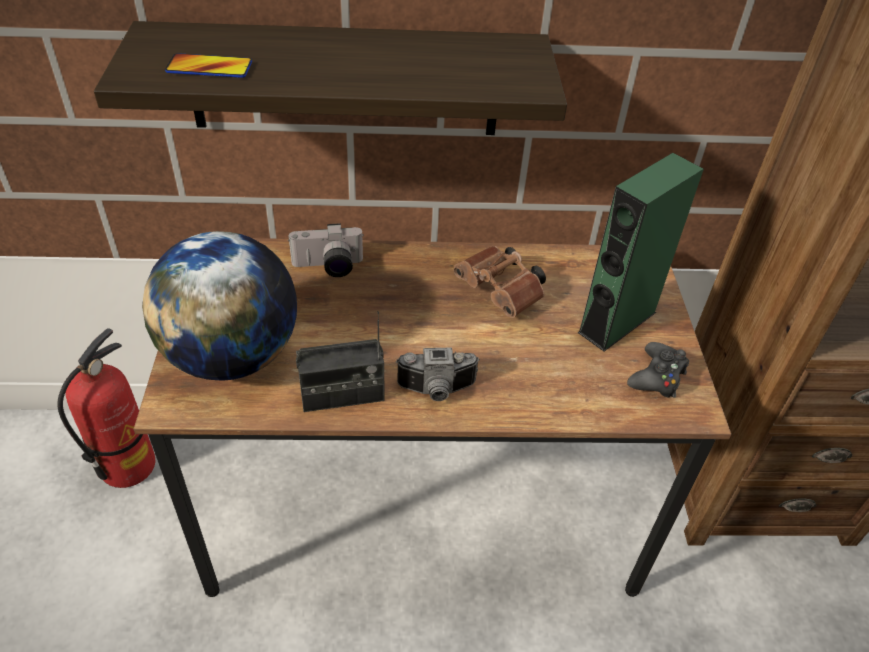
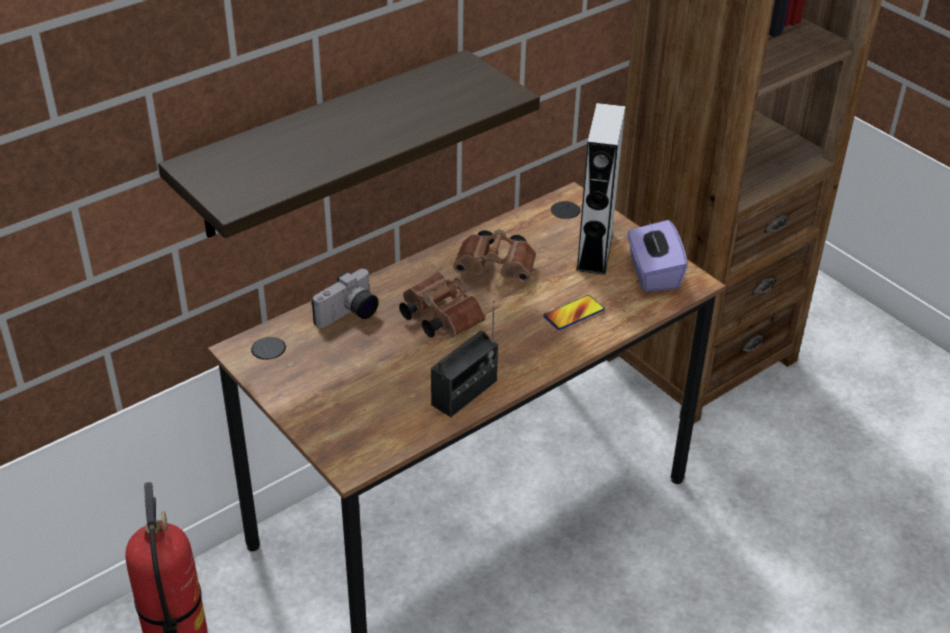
camera: 35 degrees left, 5 degrees down
globe [142,231,297,381] -> none
phone [165,53,252,78] -> phone moved to [543,295,605,330]
camera [396,347,480,401] -> none
green speaker [577,153,704,351] -> grey speaker [576,103,625,275]
black game controller [627,342,689,398] -> purple tissue box [627,220,688,291]
none -> brown binoculars [399,272,486,338]

